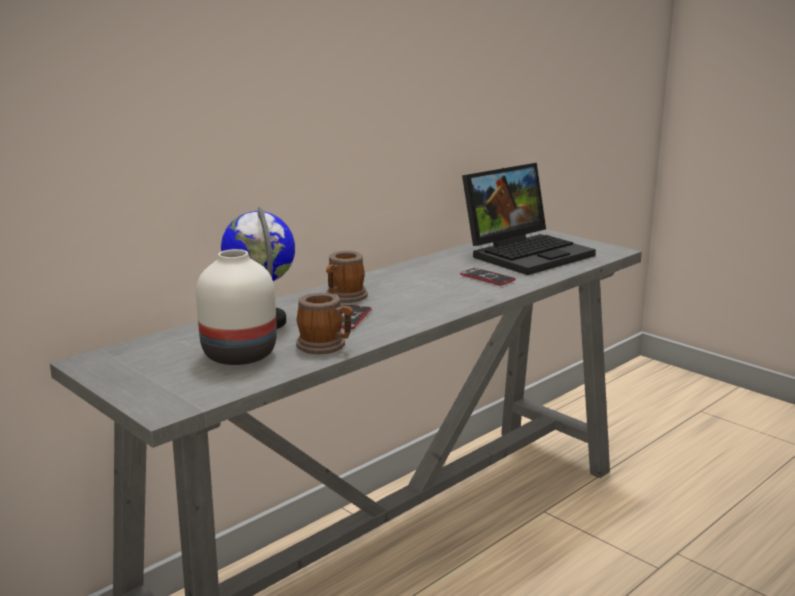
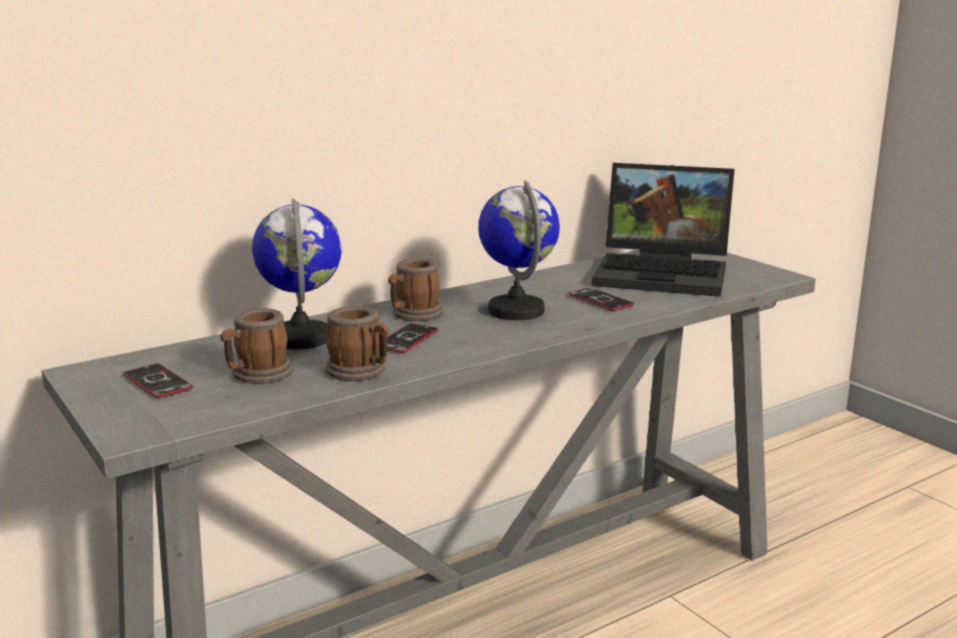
camera: 10 degrees right, 0 degrees up
white vase [196,249,277,365] -> mug [220,308,294,384]
laptop [462,163,596,275] -> laptop turned 45 degrees clockwise [592,163,735,297]
none -> phone [123,364,193,398]
none -> globe [478,180,560,320]

